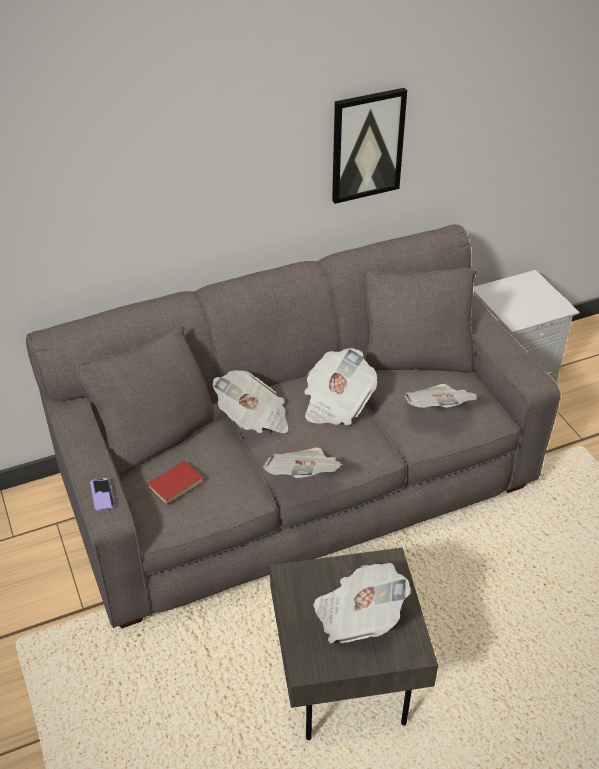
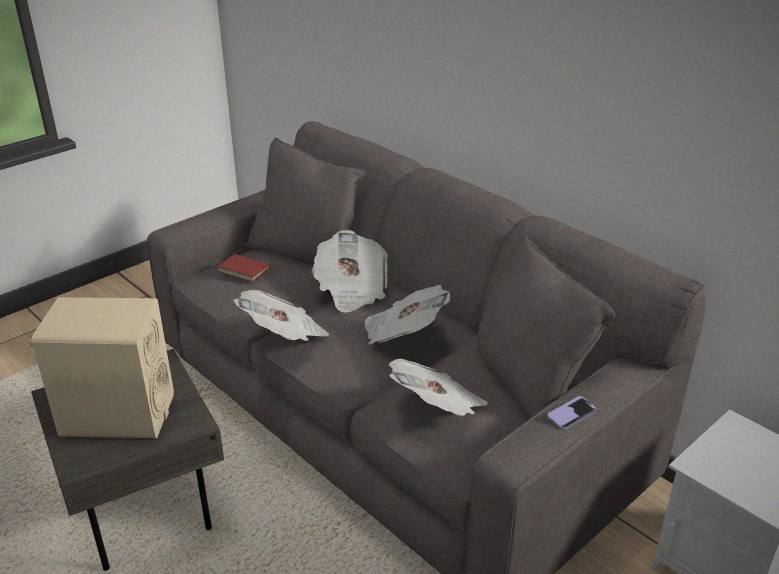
camera: 70 degrees right, 10 degrees down
phone [90,478,115,511] -> phone moved to [547,396,597,430]
newspaper [313,563,411,643] -> beige speaker [29,297,174,438]
picture [332,88,407,204] -> none

